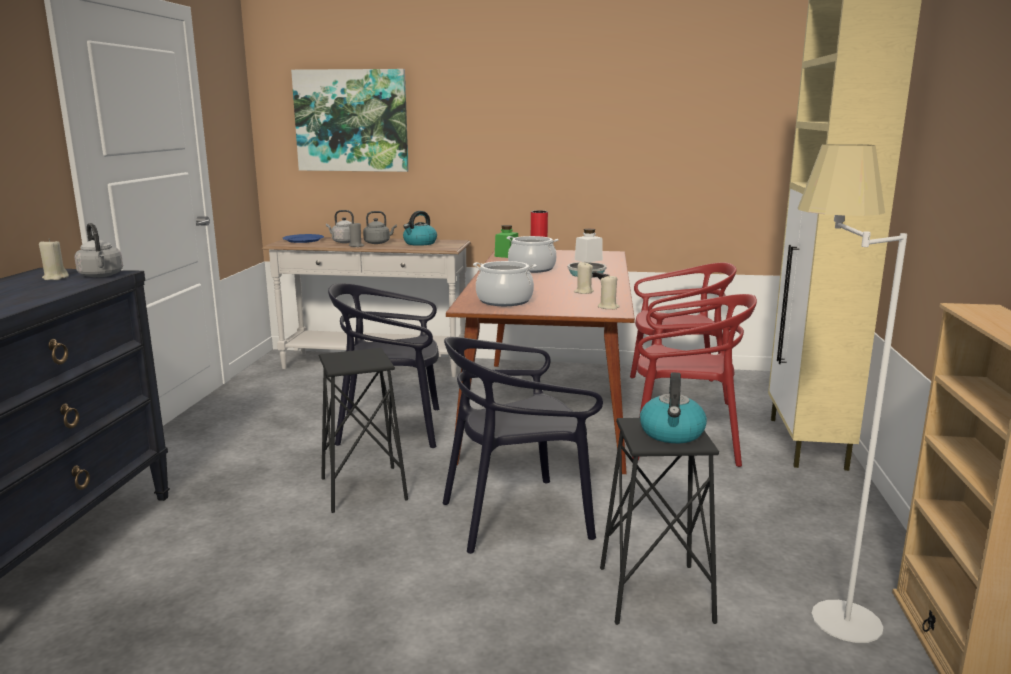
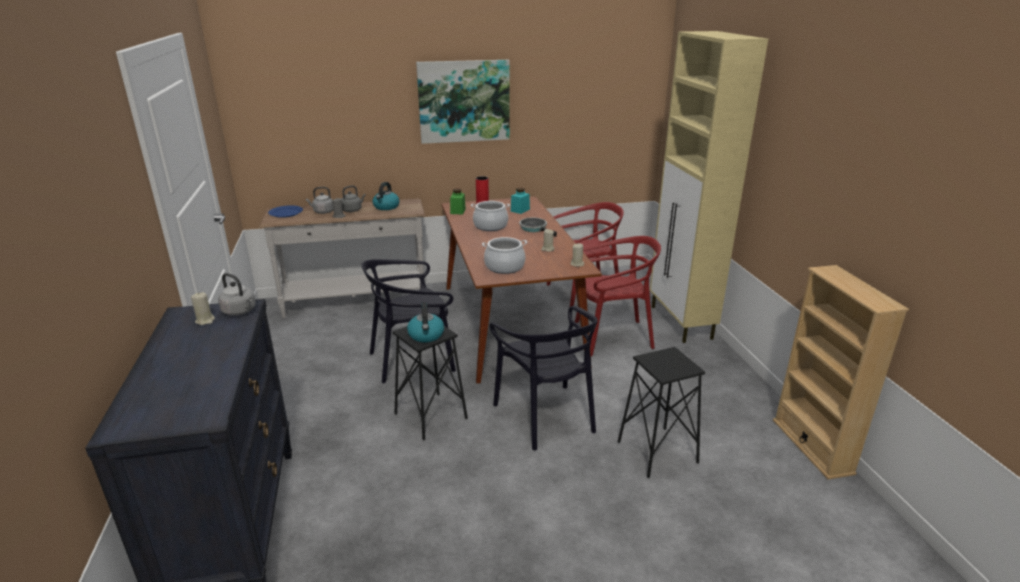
camera: 20 degrees left, 10 degrees up
picture [291,69,409,172] -> picture moved to [416,60,510,144]
black chair [443,337,603,554] -> black chair turned 75 degrees counterclockwise [489,306,598,450]
white jar [575,229,603,262] -> turquoise jar [511,188,530,214]
kettle [640,372,707,443] -> kettle moved to [407,302,444,342]
white floor lamp [798,144,907,643] -> none

